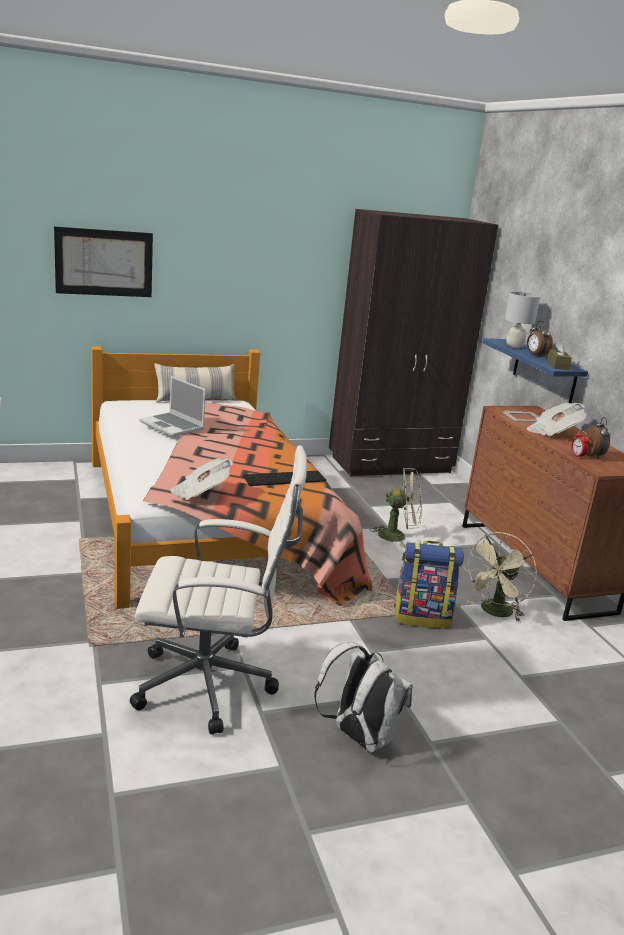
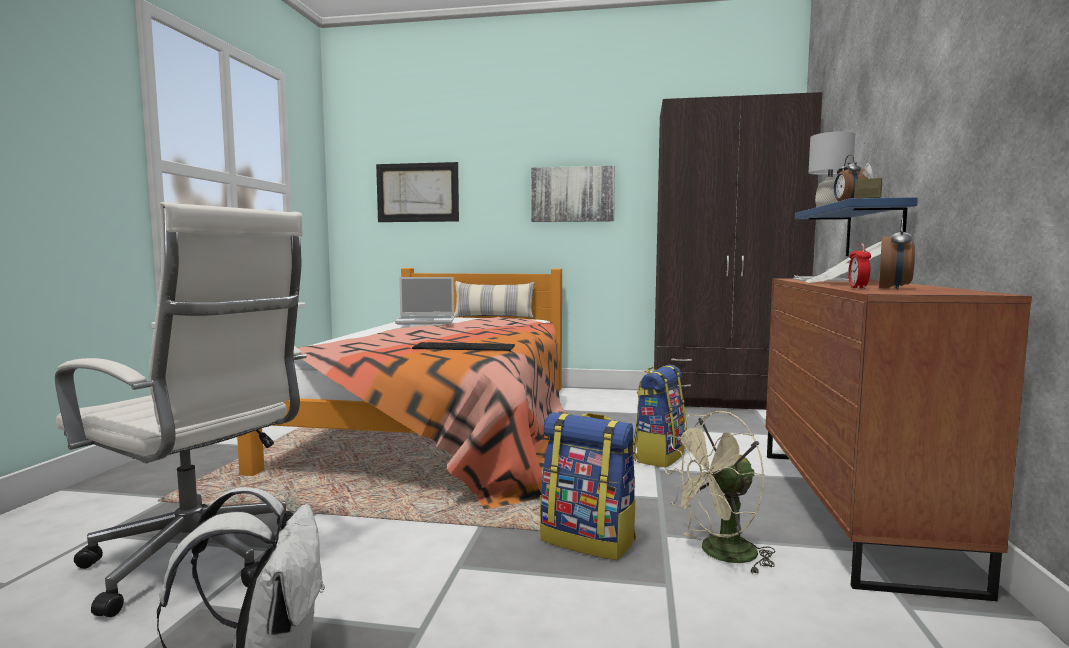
camera: 30 degrees right, 15 degrees down
laptop [139,376,206,437] -> laptop turned 75 degrees counterclockwise [395,277,454,325]
newspaper [170,458,233,500] -> none
beige fan [370,468,422,548] -> backpack [633,365,687,468]
none -> picture [531,166,615,222]

